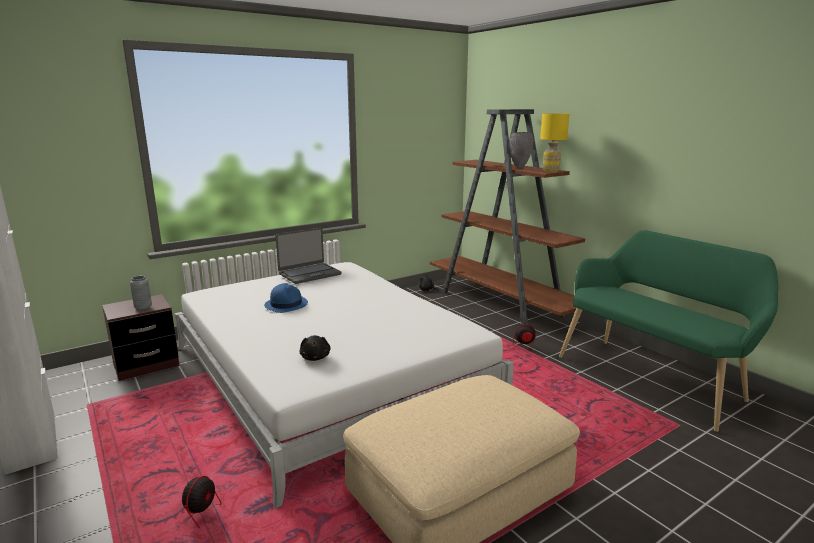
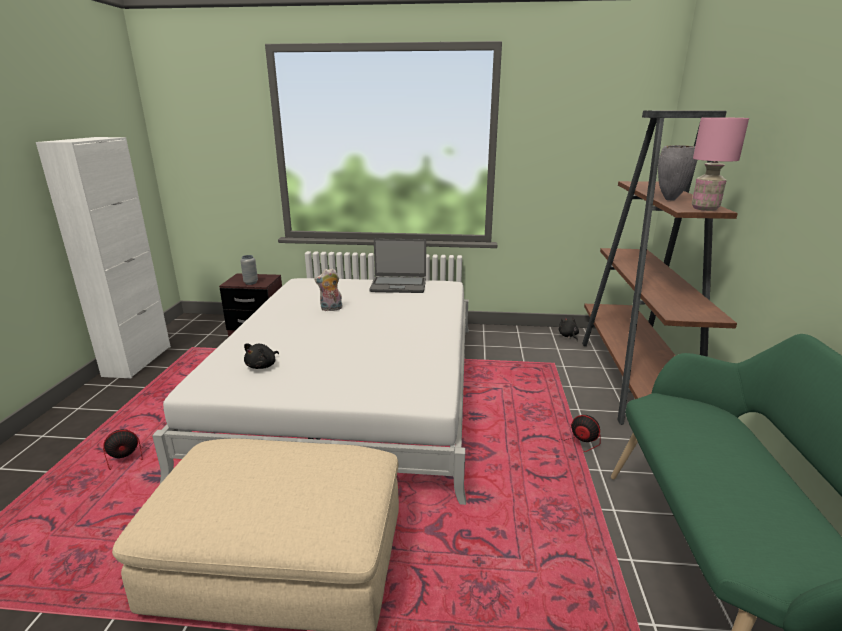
camera: 40 degrees right, 5 degrees up
blue hat [264,283,308,313] -> plush toy [314,268,343,311]
yellow table lamp [540,113,569,172] -> pink table lamp [692,117,749,211]

